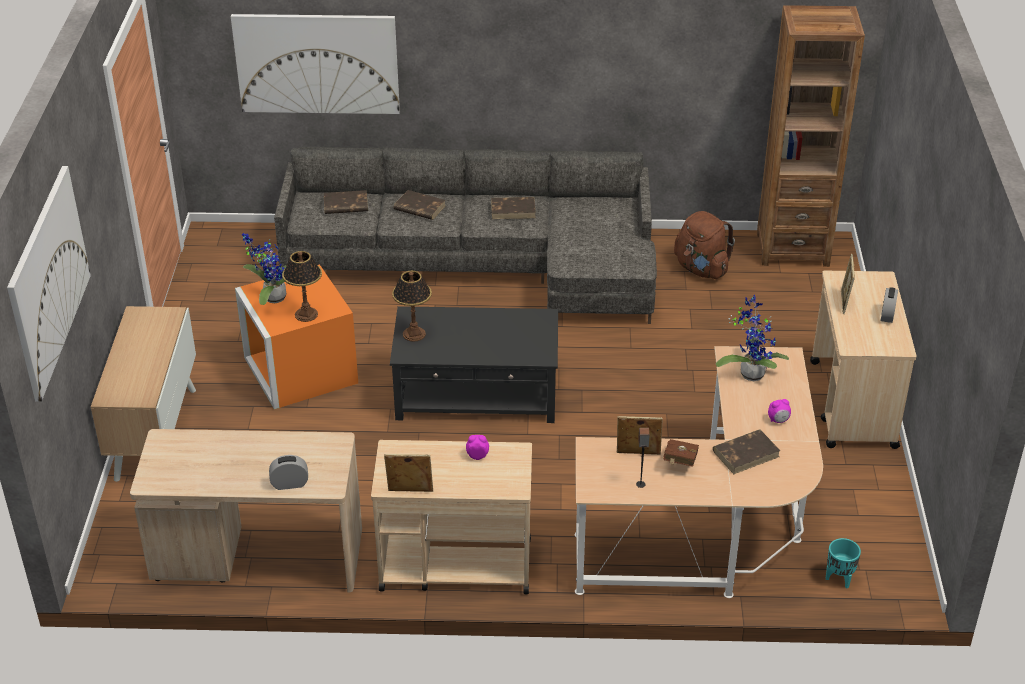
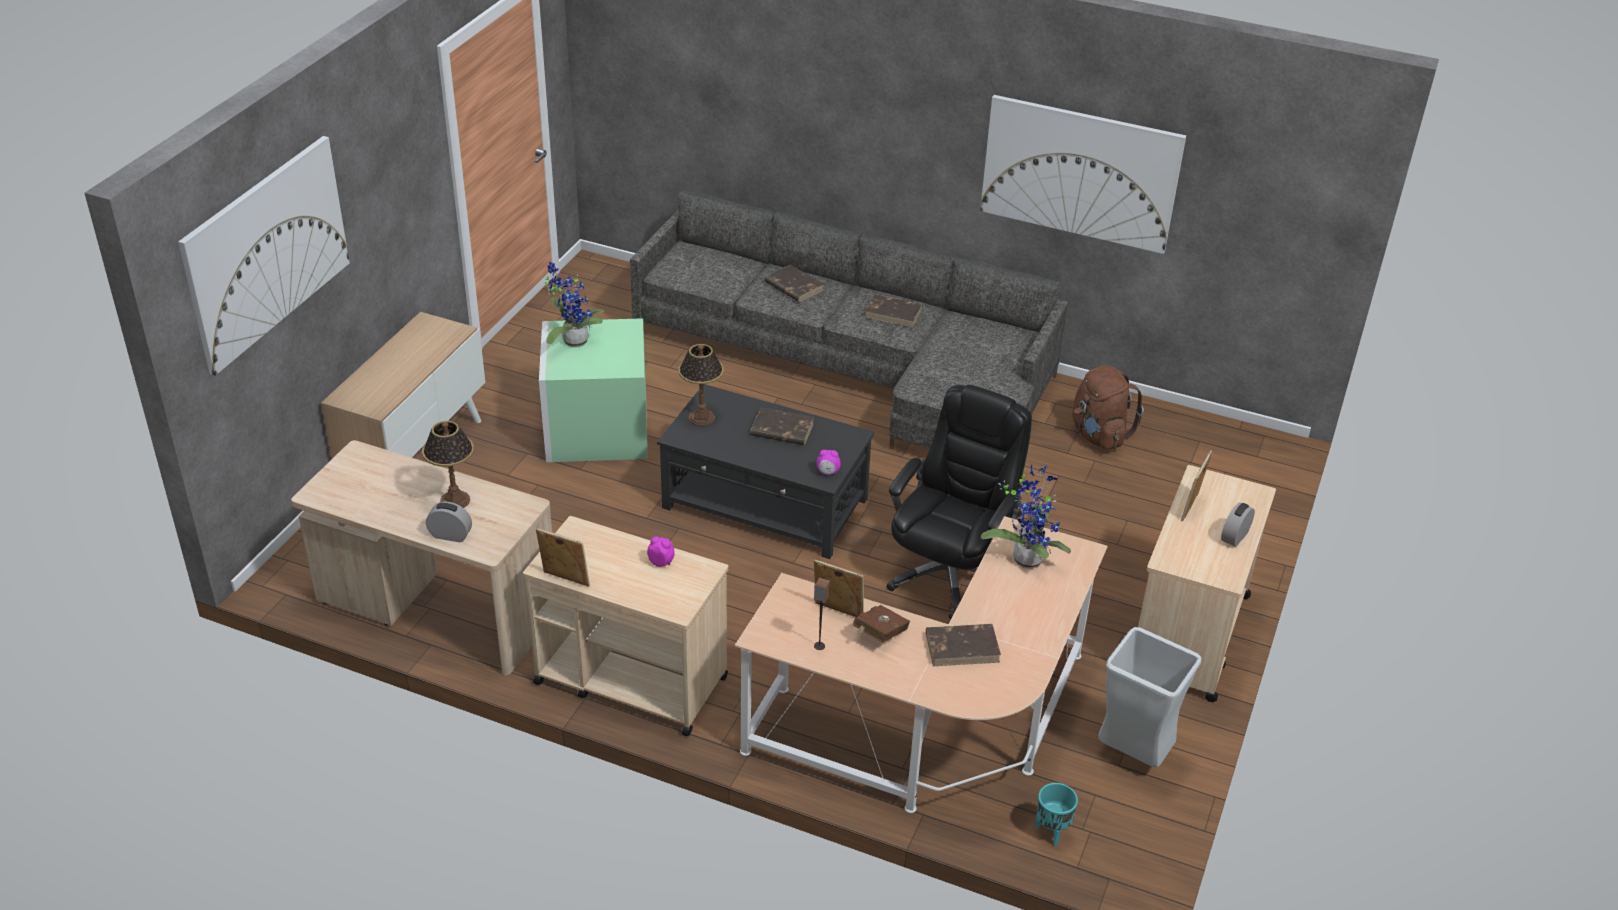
camera: 20 degrees right, 0 degrees up
picture [231,14,400,114] -> picture moved to [980,95,1186,254]
orange storage box [235,264,358,409] -> green storage box [539,318,648,462]
table lamp [282,251,322,322] -> table lamp moved to [422,421,474,508]
brown book [324,190,368,214] -> brown book moved to [750,407,814,445]
brown bookcase [757,5,865,267] -> none
alarm clock [768,399,791,423] -> alarm clock moved to [816,450,841,475]
none -> black office chair [886,385,1032,619]
none -> grey trash can [1098,627,1202,767]

